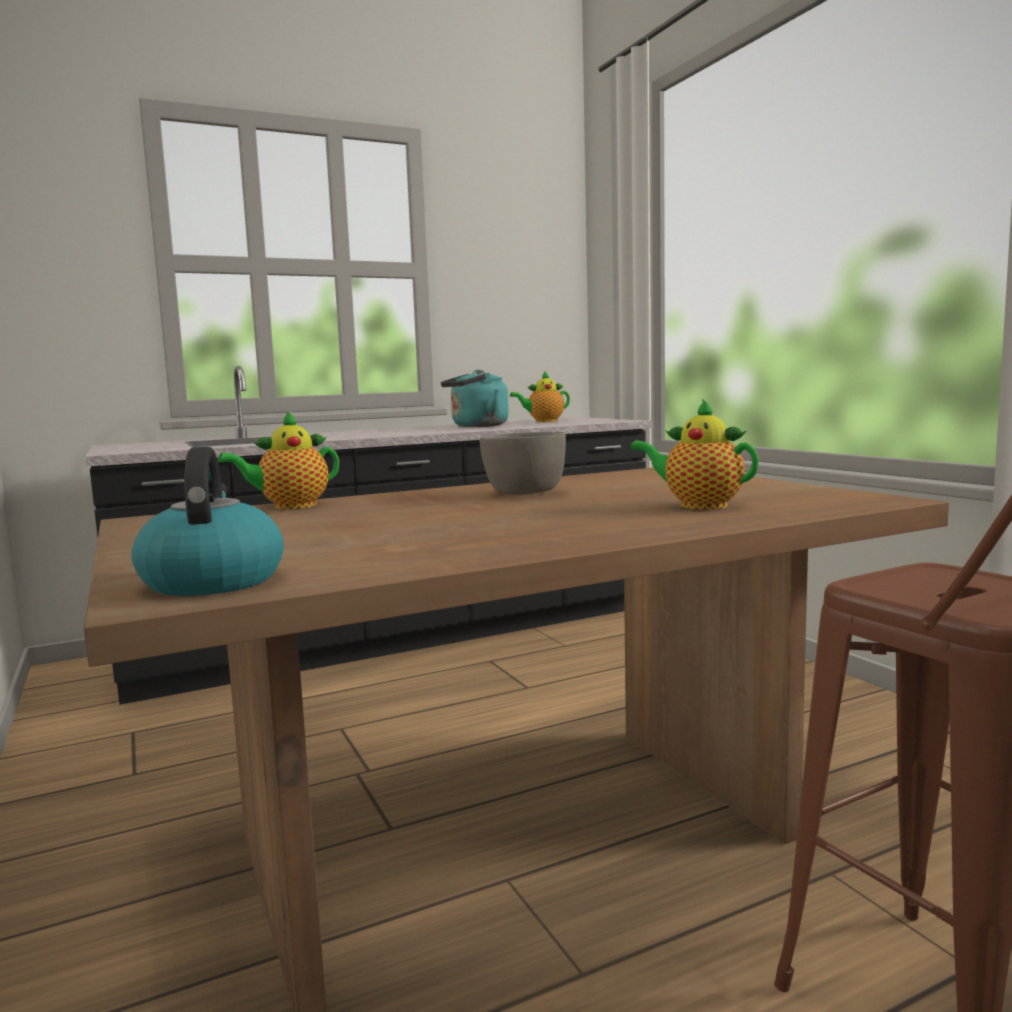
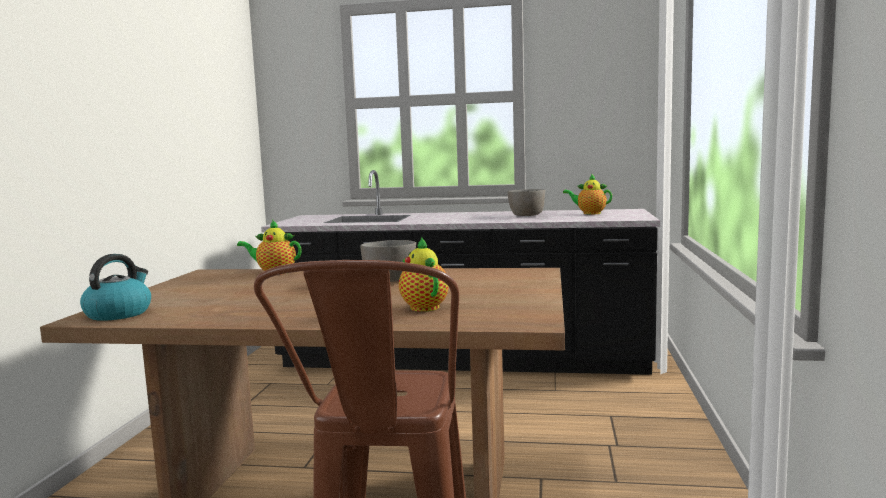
camera: 35 degrees right, 0 degrees up
turquoise kettle [441,370,509,427] -> grey bowl [508,189,545,216]

